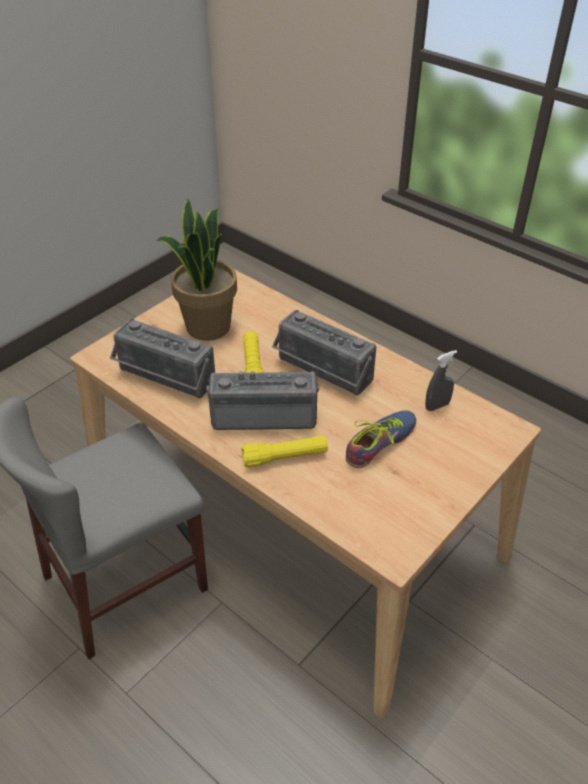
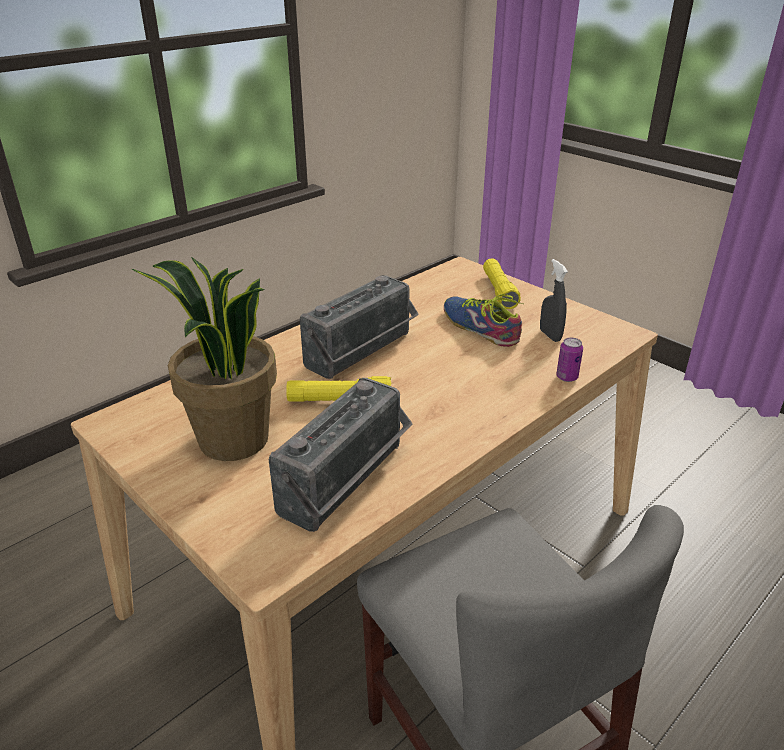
camera: 85 degrees left, 10 degrees down
radio [206,371,319,430] -> none
yellow flashlight [241,435,328,468] -> yellow flashlight moved to [483,258,521,309]
grey spray bottle [425,350,457,411] -> grey spray bottle moved to [540,259,568,342]
none -> can [556,338,583,382]

